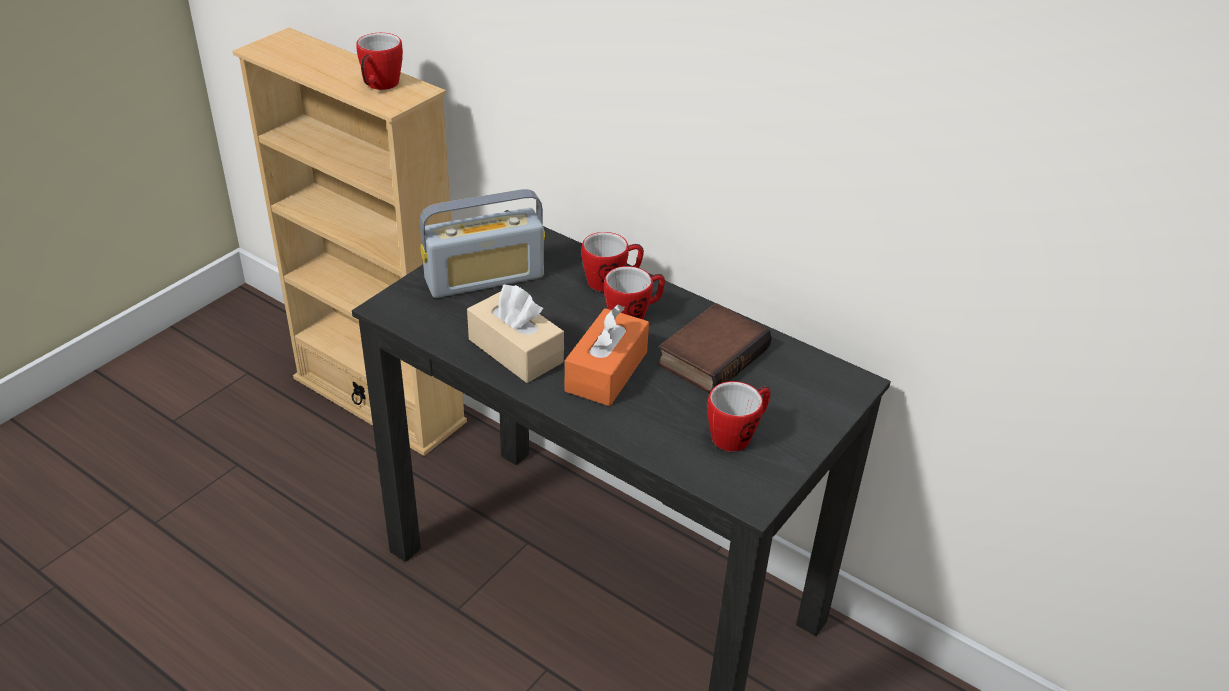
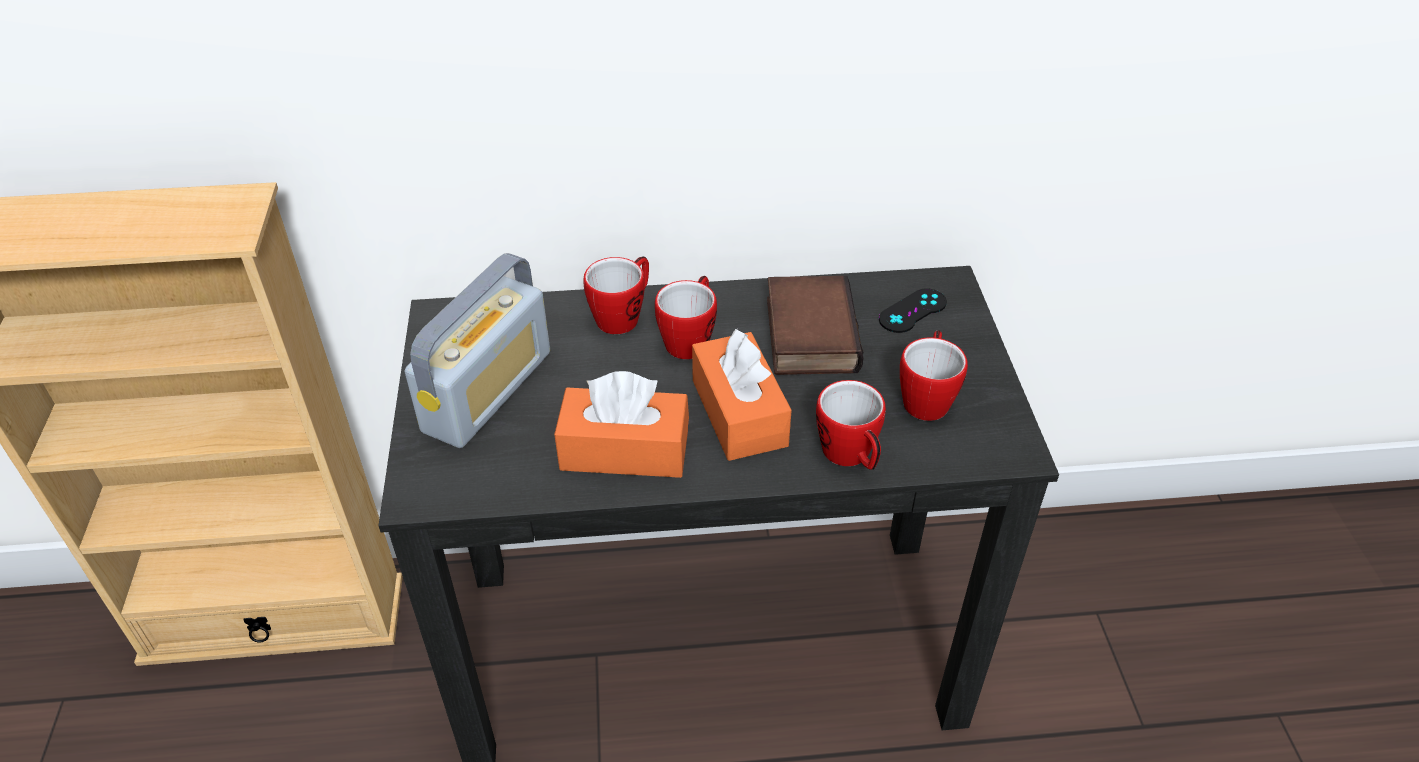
camera: 40 degrees left, 5 degrees up
mug [356,33,403,90] -> mug moved to [816,380,886,470]
beige tissue box [467,285,564,383] -> orange tissue box [554,371,689,478]
none -> black game controller [879,289,947,333]

